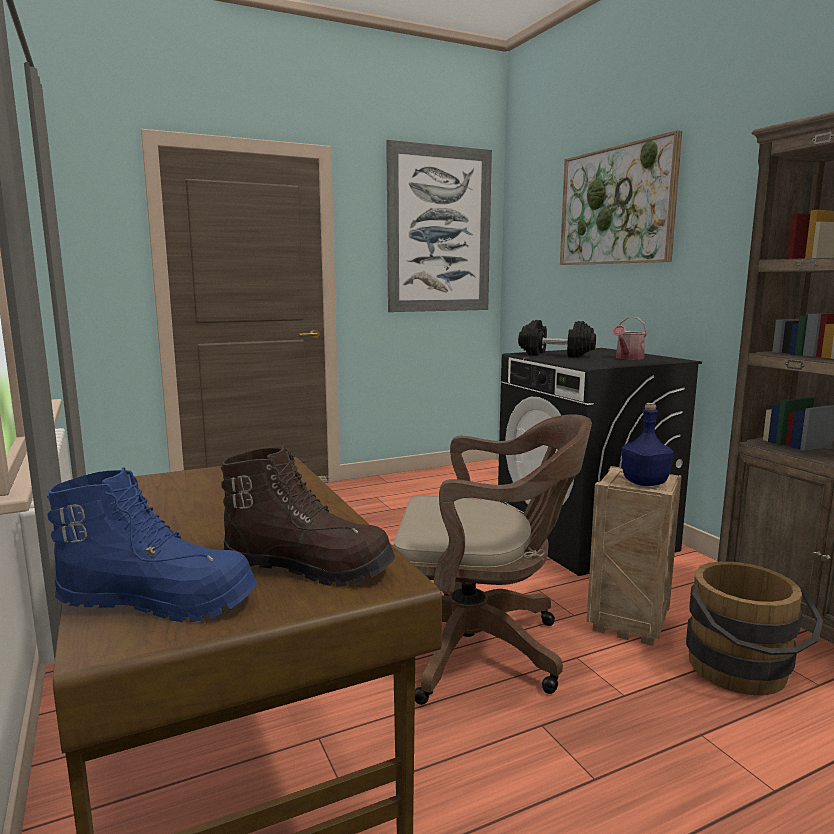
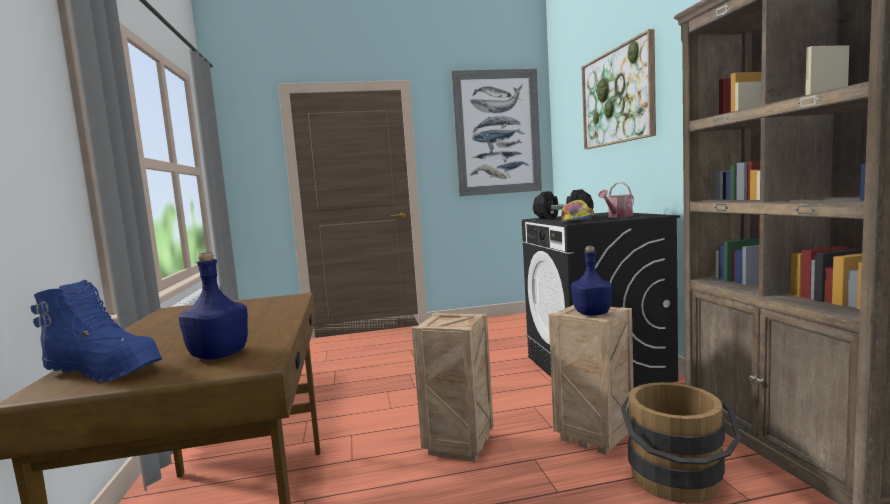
camera: 15 degrees right, 5 degrees down
brown boot [221,446,395,587] -> blue bottle [178,252,248,360]
brown office chair [394,414,592,705] -> crate [412,312,494,462]
none -> cap [561,200,594,222]

